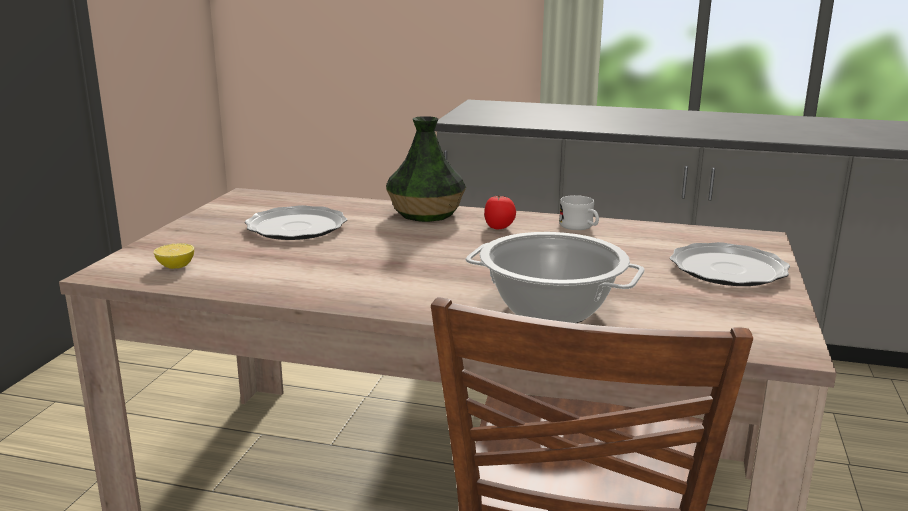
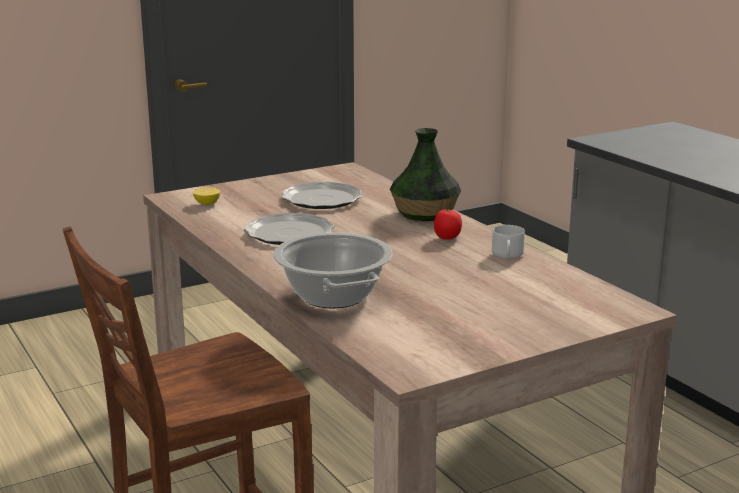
camera: 45 degrees right, 0 degrees up
plate [670,242,790,286] -> plate moved to [244,213,334,245]

